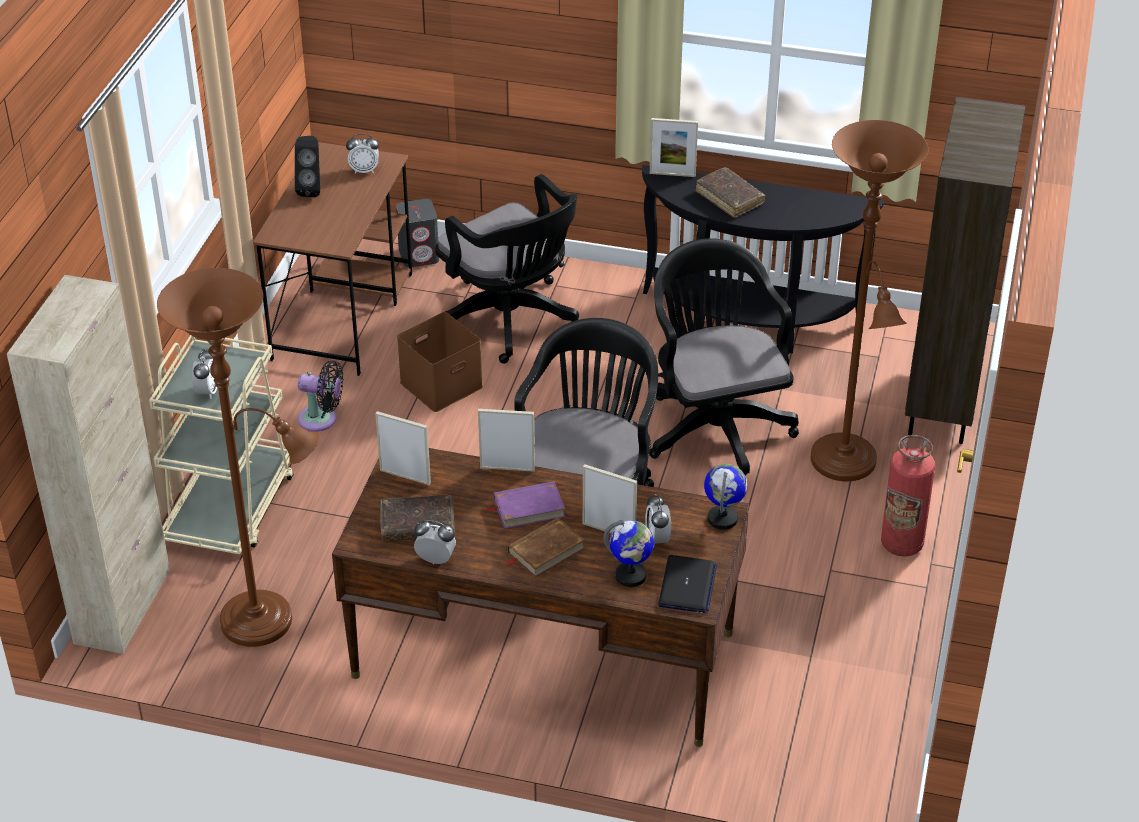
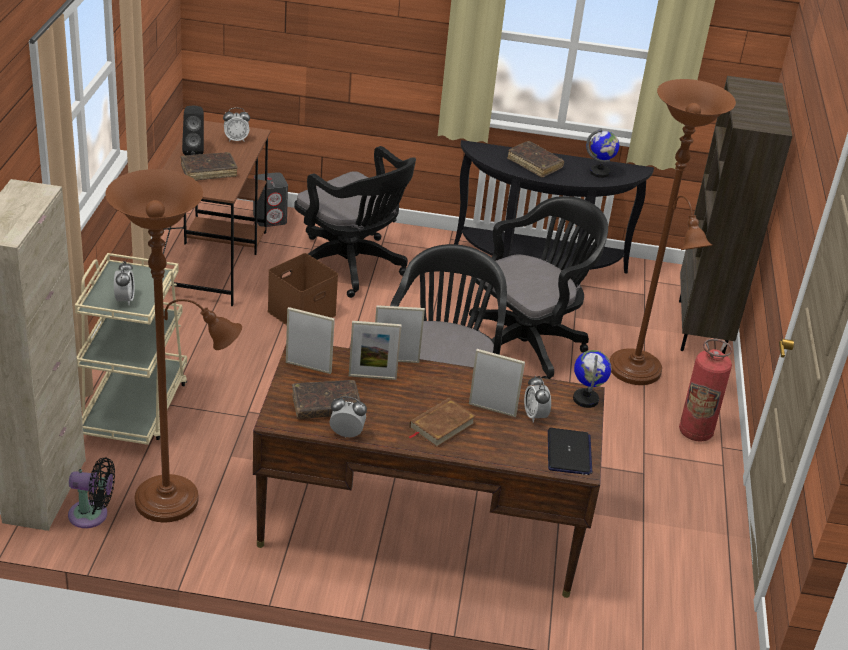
camera: 10 degrees left, 5 degrees down
black fan [298,360,343,432] -> black fan moved to [68,457,115,528]
purple book [485,481,565,529] -> none
globe [604,520,654,587] -> globe moved to [586,128,619,178]
black office chair [649,238,799,476] -> black office chair turned 75 degrees clockwise [469,196,608,379]
picture frame [650,118,698,177] -> picture frame moved to [349,321,402,380]
none -> brown book [181,152,238,181]

